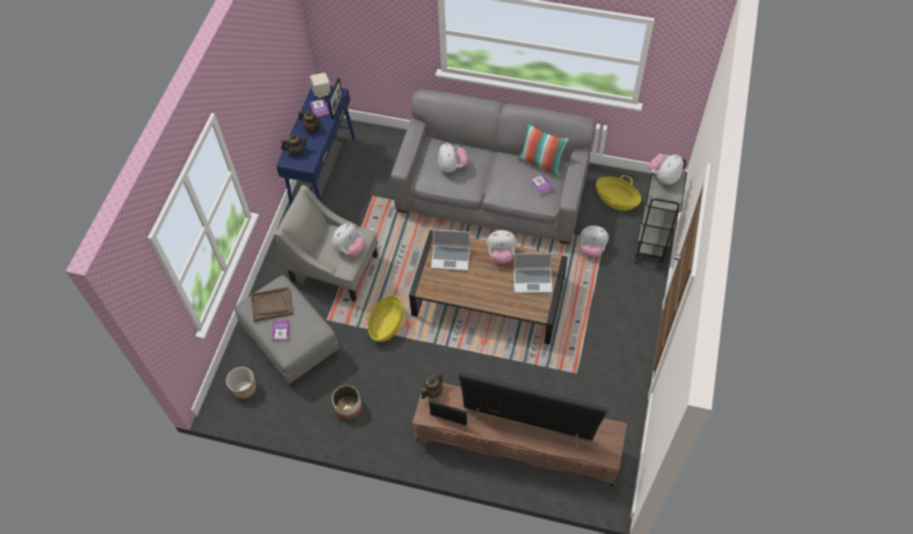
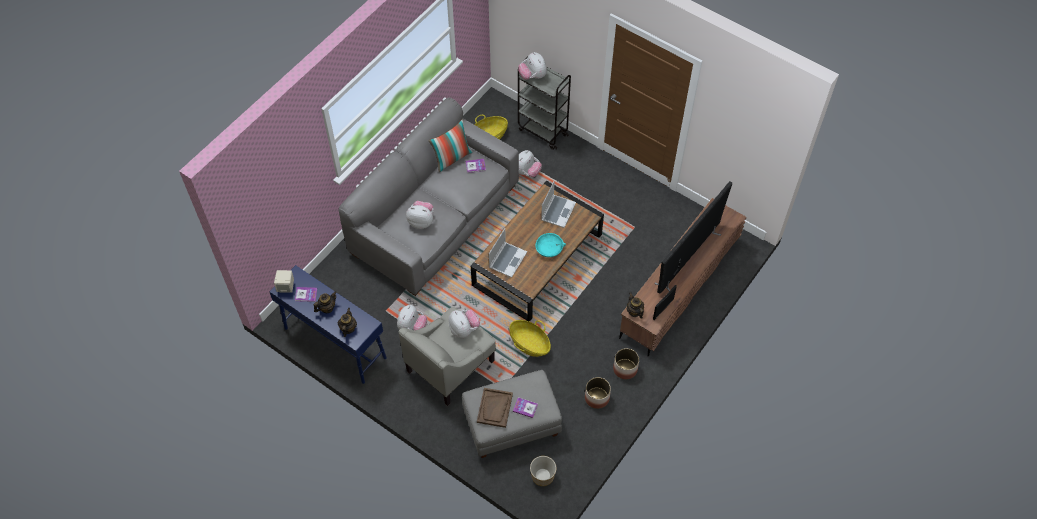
camera: 70 degrees left, 0 degrees up
picture frame [328,78,343,119] -> none
plush toy [487,230,517,264] -> plush toy moved to [397,305,427,330]
none -> turquoise bowl [535,233,566,257]
none -> planter [613,348,639,379]

